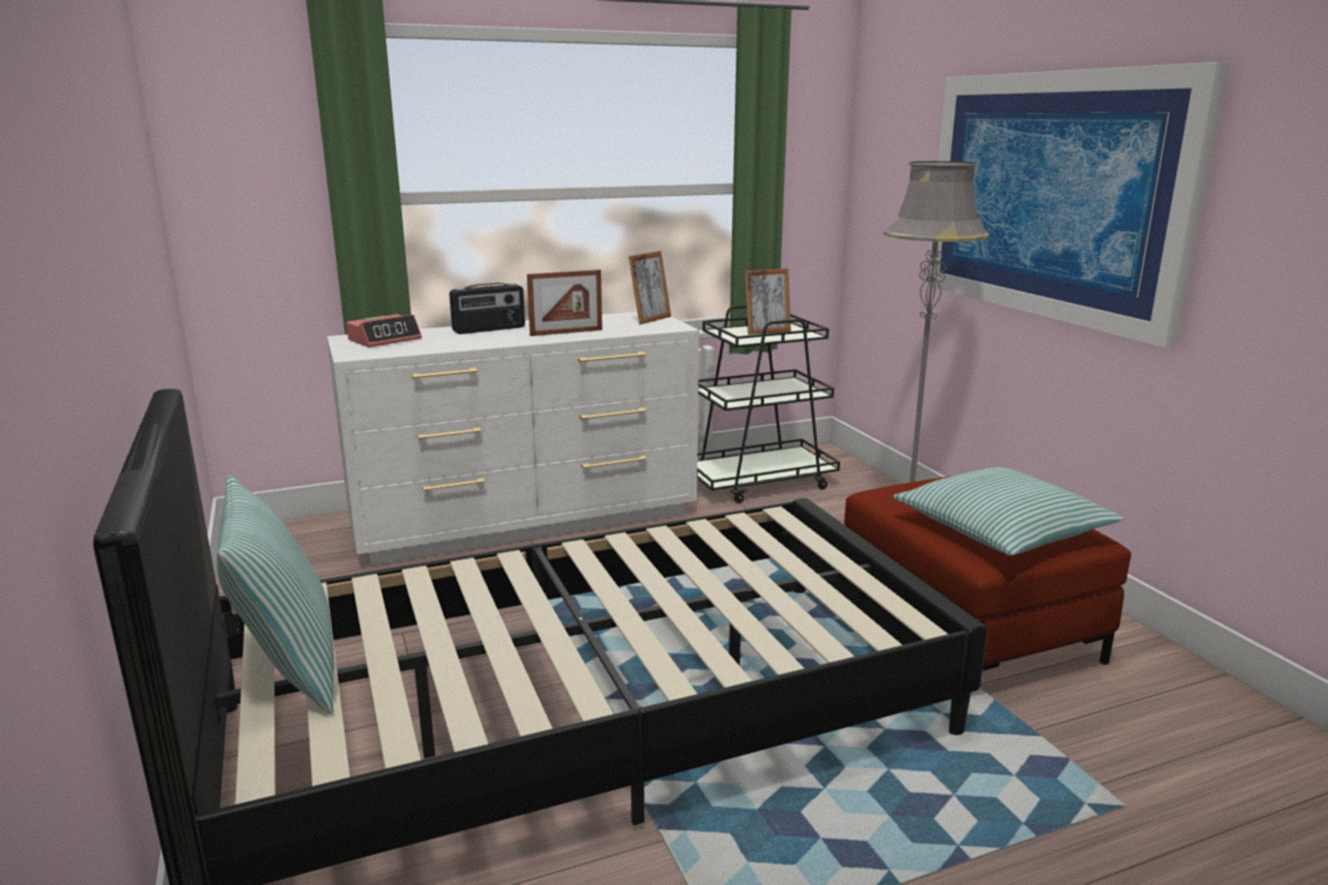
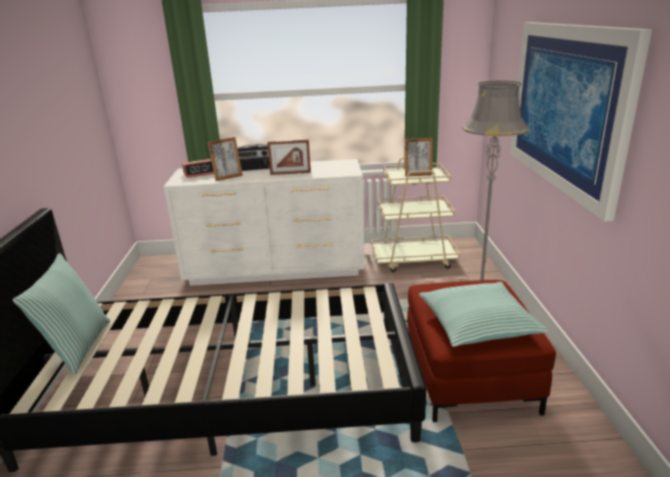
camera: 20 degrees right, 5 degrees up
picture frame [628,251,671,325] -> picture frame moved to [208,137,243,181]
black cart [697,305,840,503] -> beige cart [371,158,460,272]

